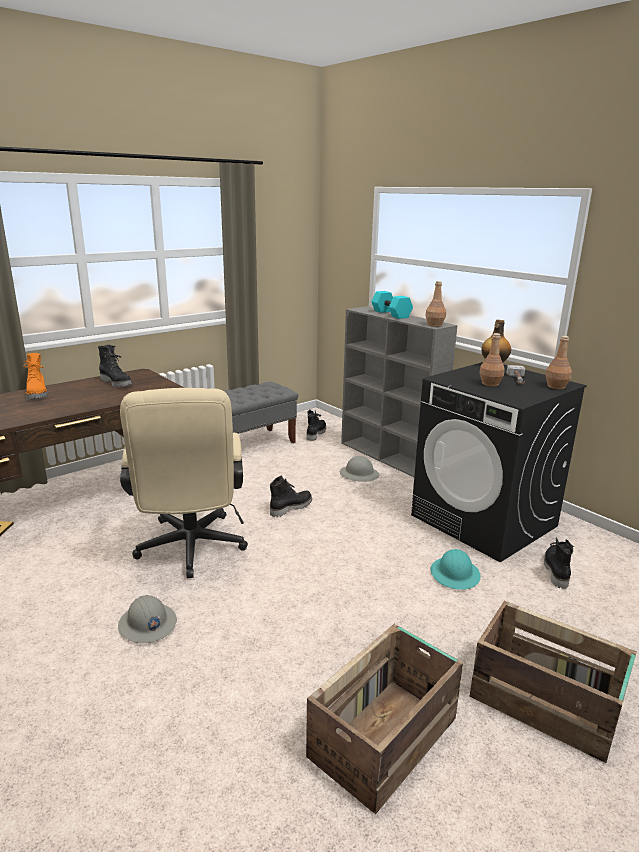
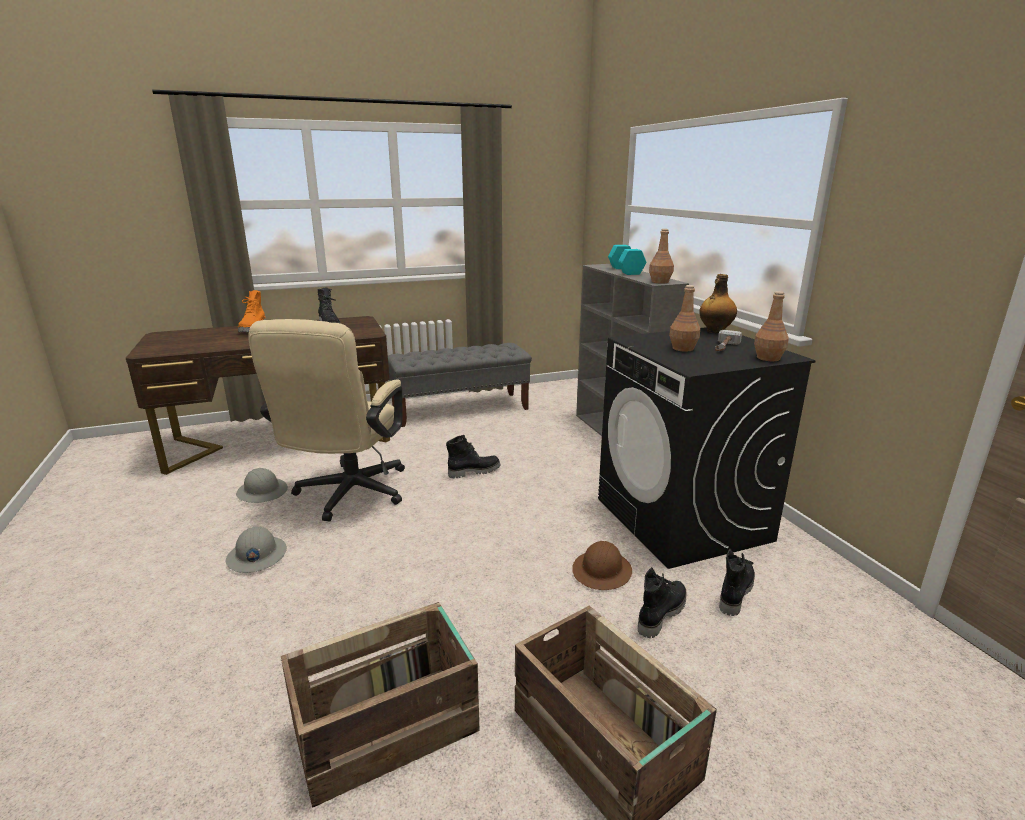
camera: 20 degrees right, 0 degrees up
black boot [306,409,326,441] -> black boot moved to [638,567,687,638]
grey hard hat [340,456,379,482] -> grey hard hat moved to [236,468,288,503]
turquoise hard hat [431,549,481,590] -> brown hard hat [572,541,632,590]

